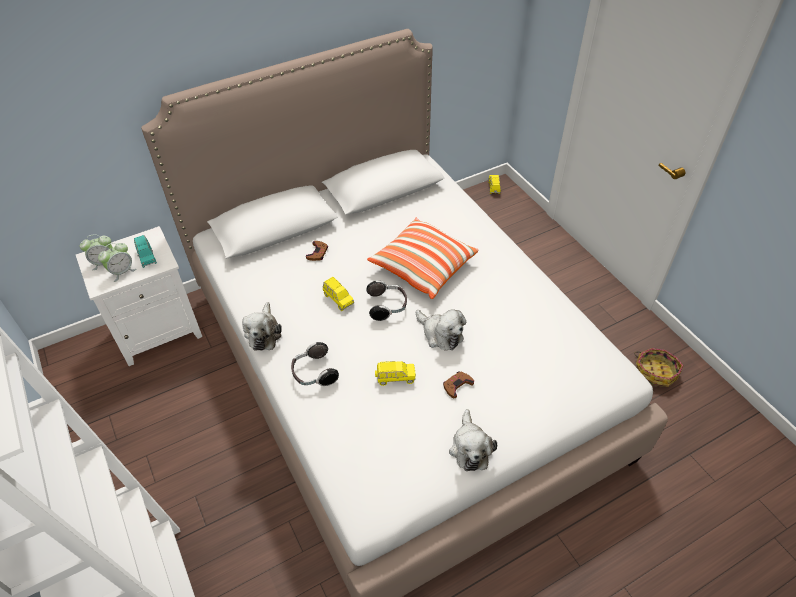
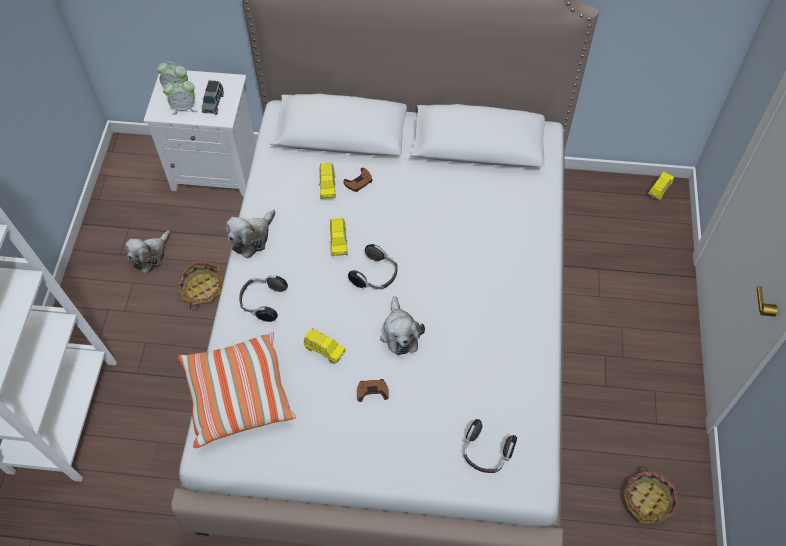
camera: 35 degrees right, 10 degrees up
turquoise toy car [134,235,157,268] -> grey toy car [202,80,224,115]
pillow [367,218,478,299] -> pillow moved to [178,332,296,448]
plush toy [449,409,497,471] -> plush toy moved to [125,230,171,274]
none -> basket [177,261,224,311]
none -> yellow toy car [319,163,336,199]
none -> headphones [464,419,517,473]

